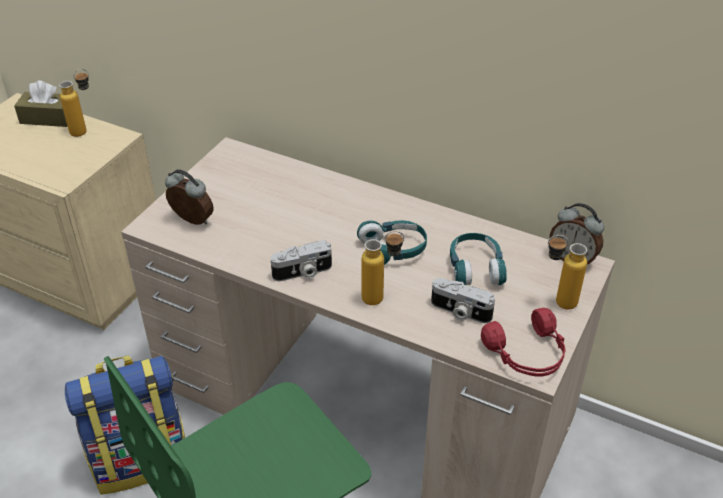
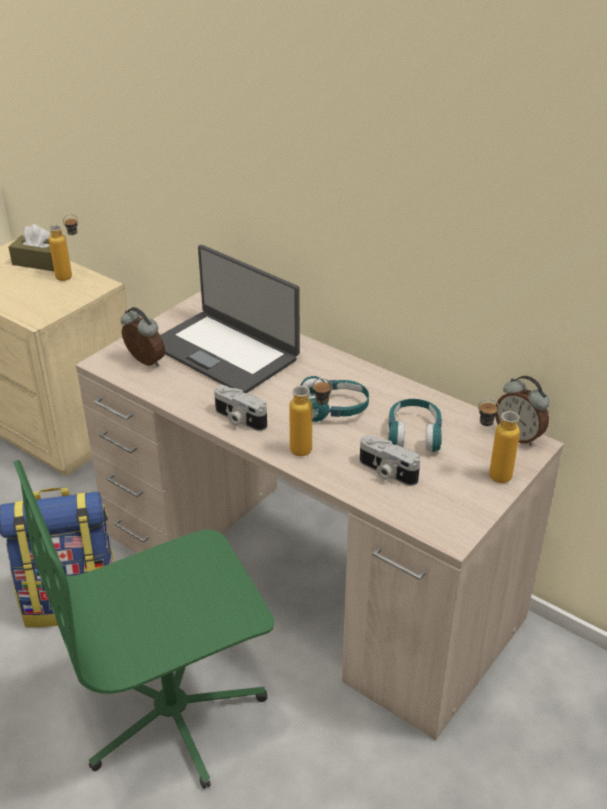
camera: 10 degrees right, 5 degrees down
camera [271,240,332,281] -> camera turned 45 degrees clockwise [214,385,267,431]
red headphones [481,308,566,377] -> none
none -> laptop [160,245,300,394]

